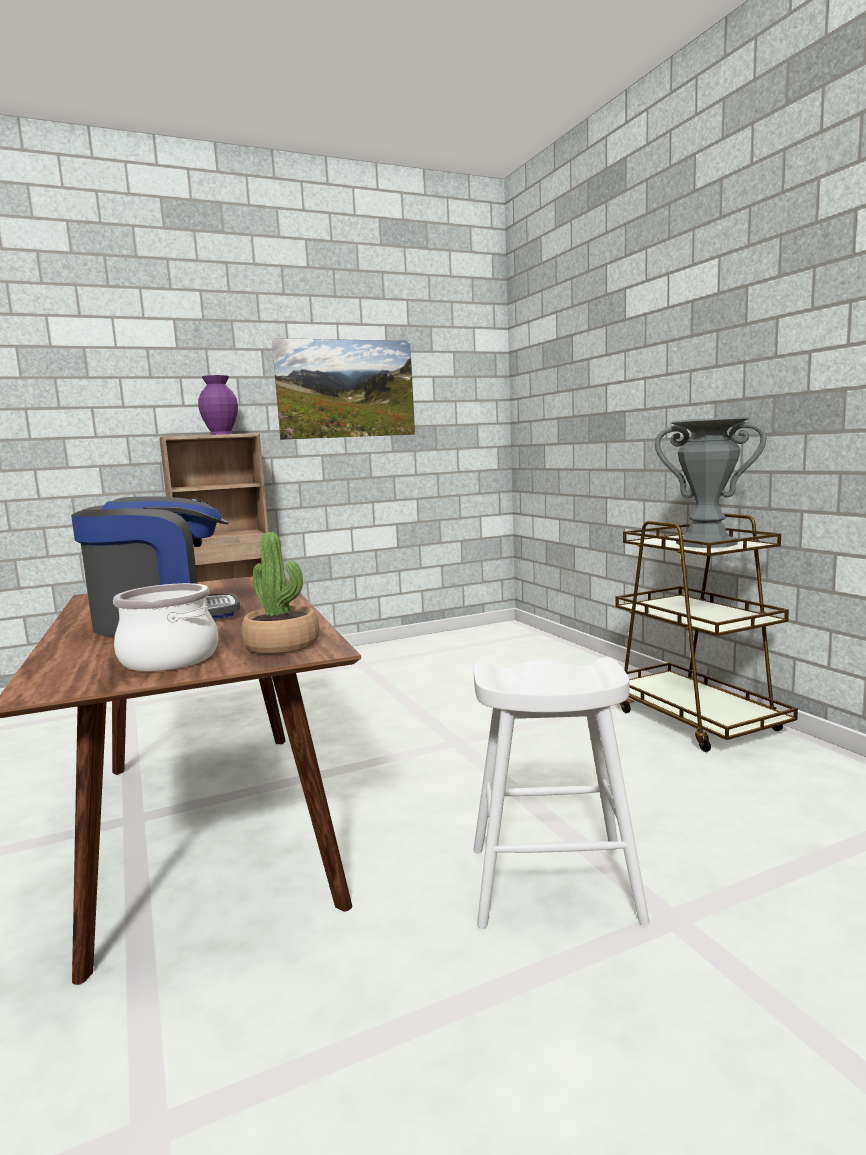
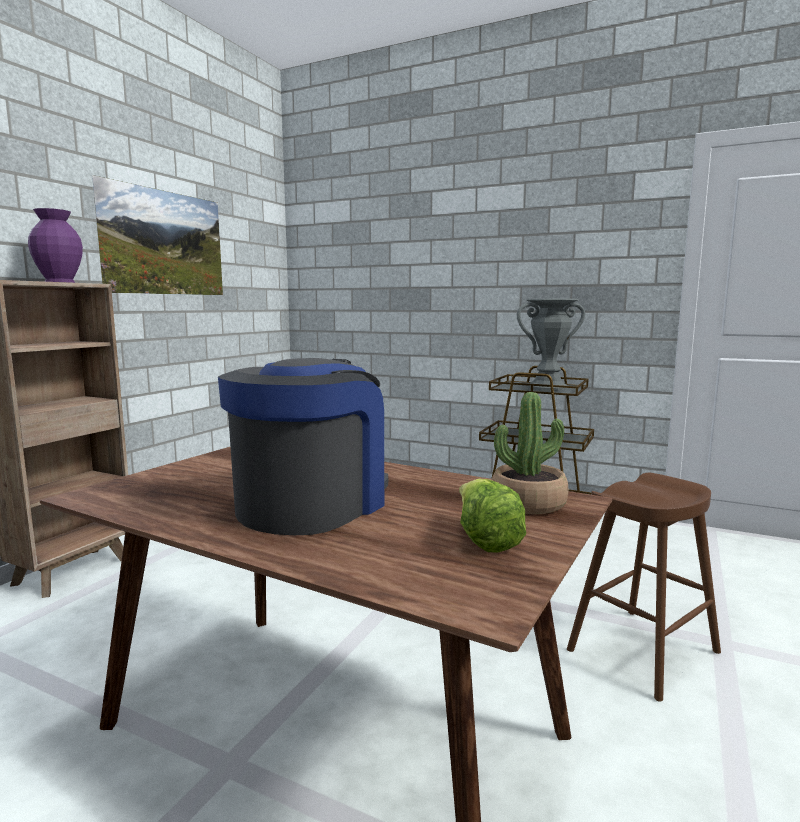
camera: 40 degrees left, 0 degrees up
cooking pot [113,583,218,672] -> lettuce [459,479,526,553]
white stool [473,657,649,929] -> brown stool [567,473,721,701]

